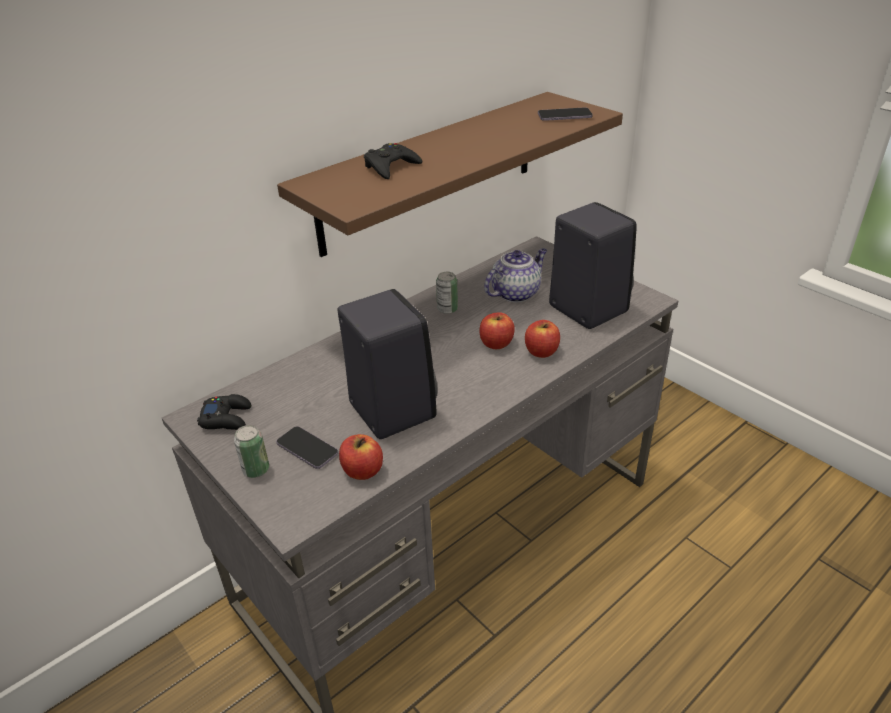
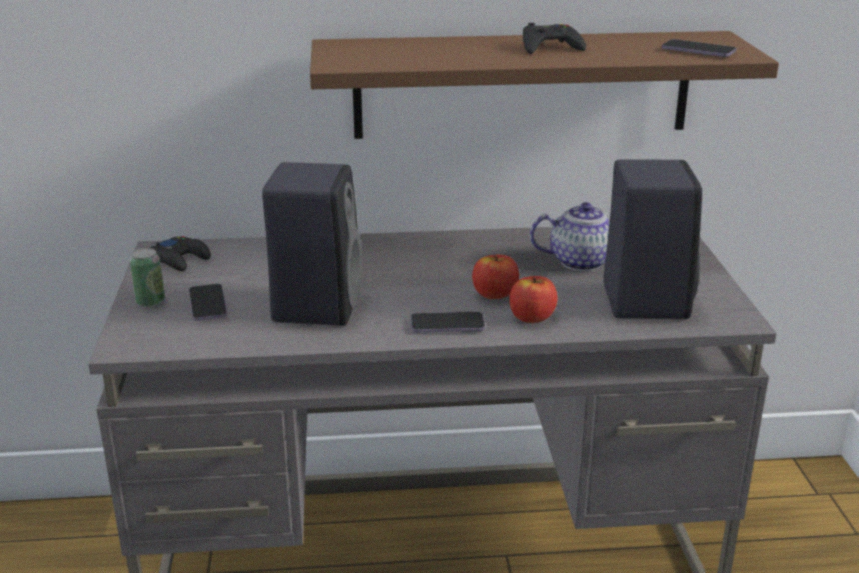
camera: 35 degrees right, 10 degrees down
apple [339,434,383,480] -> none
black game controller [364,143,422,179] -> black game controller moved to [523,23,586,54]
can [436,272,458,314] -> none
none -> phone [411,312,485,333]

